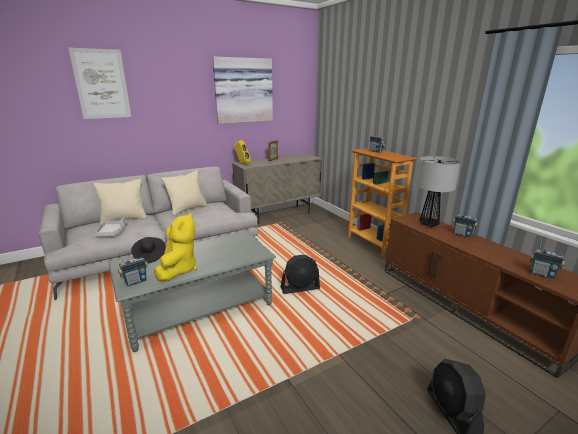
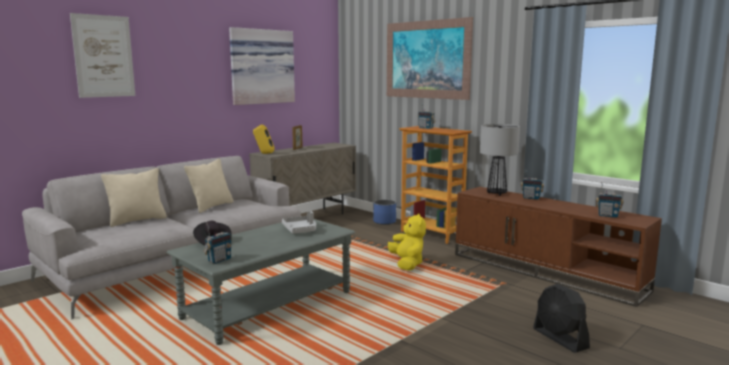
camera: 15 degrees left, 10 degrees down
grey tray [94,217,128,237] -> grey tray moved to [282,211,316,234]
yellow plush toy [154,213,197,282] -> yellow plush toy moved to [388,213,426,271]
black fan [281,255,320,294] -> none
none -> blue planter [373,200,396,225]
none -> picture [387,17,473,100]

